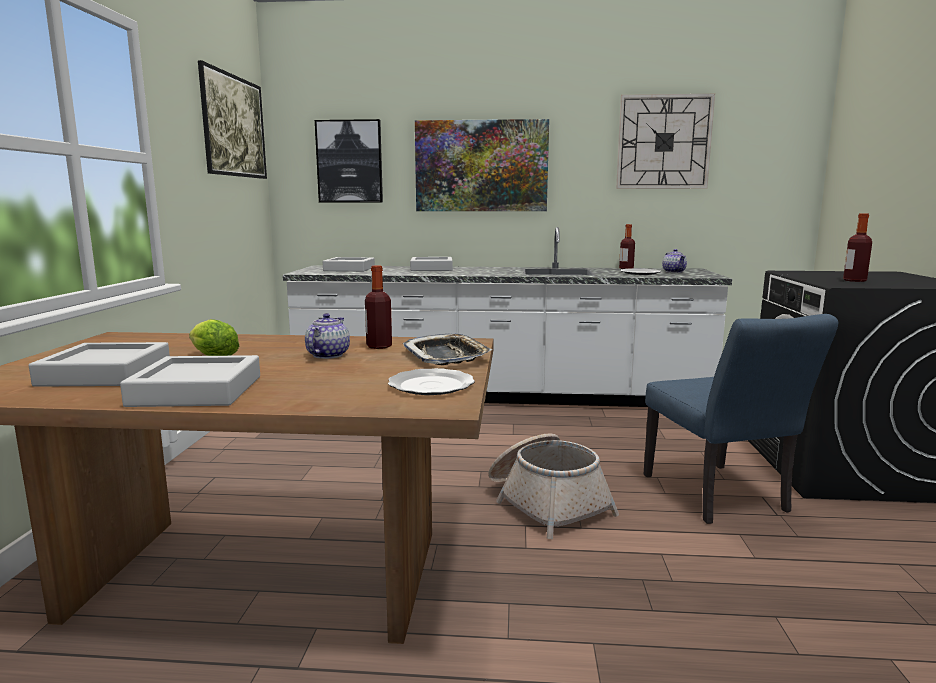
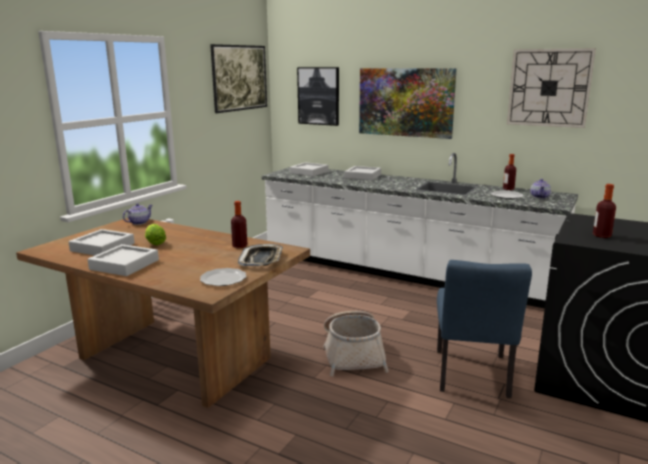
camera: 25 degrees right, 5 degrees up
teapot [305,313,350,359] -> teapot moved to [123,203,152,225]

